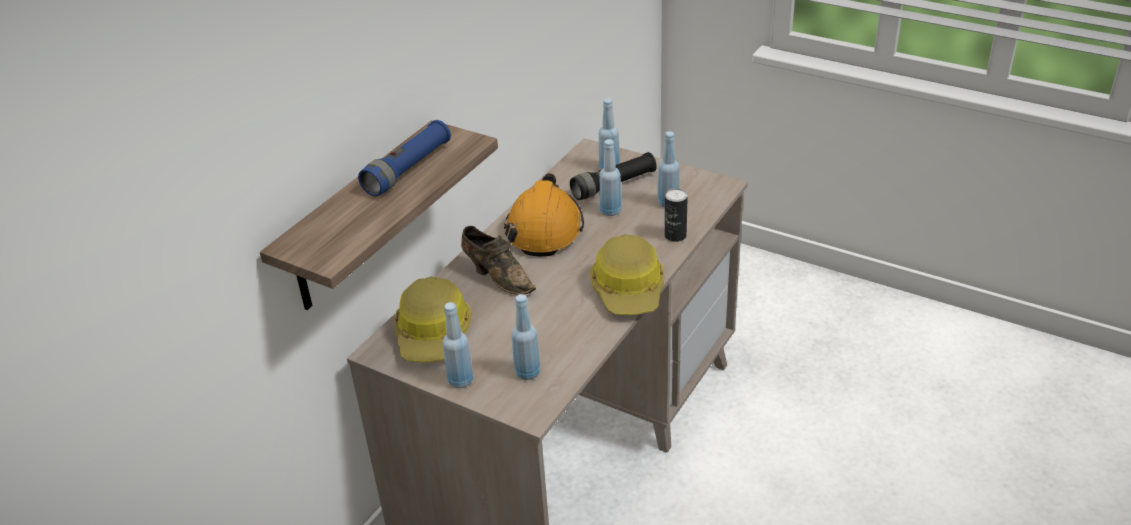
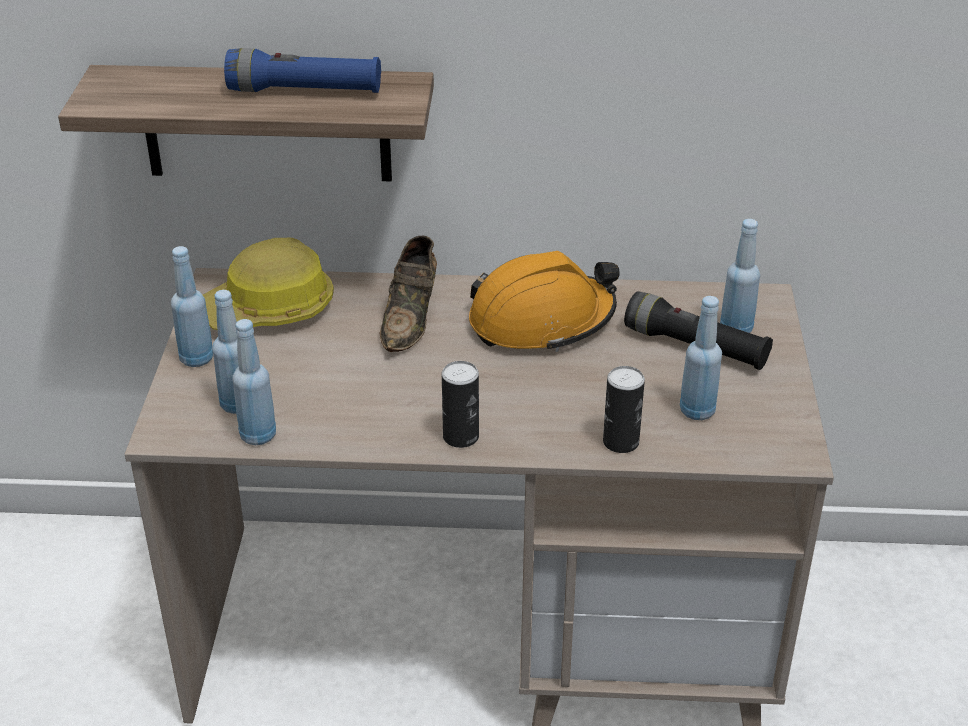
camera: 60 degrees right, 0 degrees up
hard hat [590,234,664,315] -> can [442,361,479,448]
blue bottle [599,139,622,216] -> blue bottle moved to [232,319,276,445]

